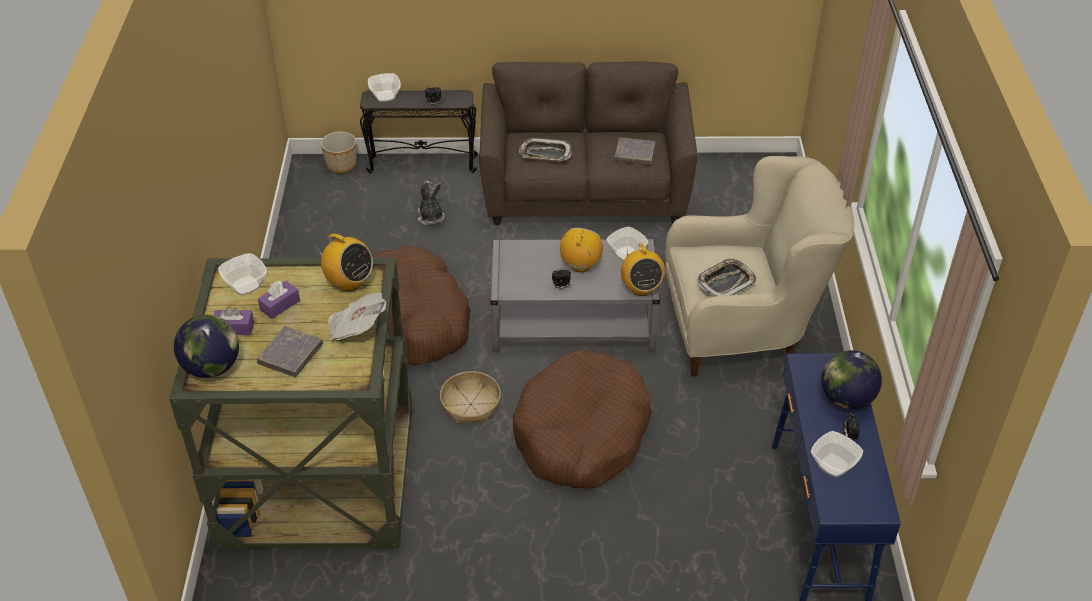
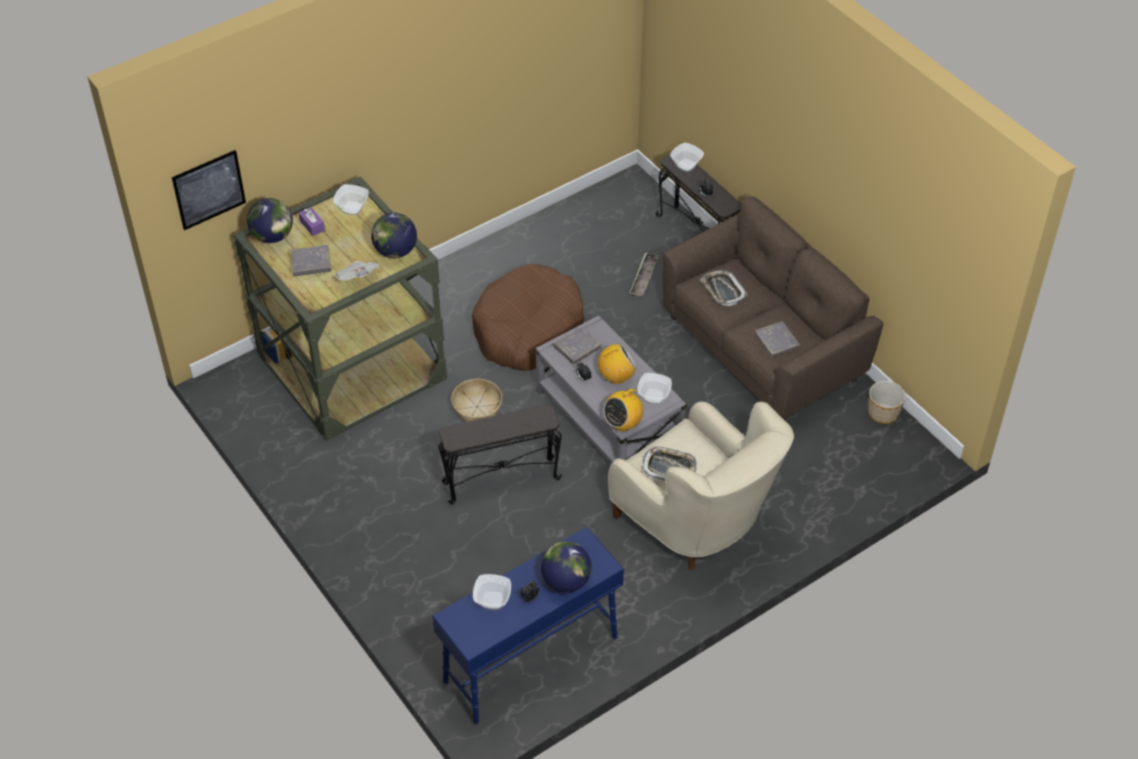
camera: 55 degrees right, 5 degrees up
purple tissue box [258,280,300,319] -> none
radio [315,234,373,291] -> globe [371,213,417,258]
planter [321,132,357,173] -> planter moved to [868,381,906,424]
plush toy [418,181,445,225] -> tray [630,253,659,297]
brown dog bed [513,350,652,488] -> black side table [438,404,562,504]
none -> picture [172,150,246,230]
none -> grey book [553,326,601,364]

